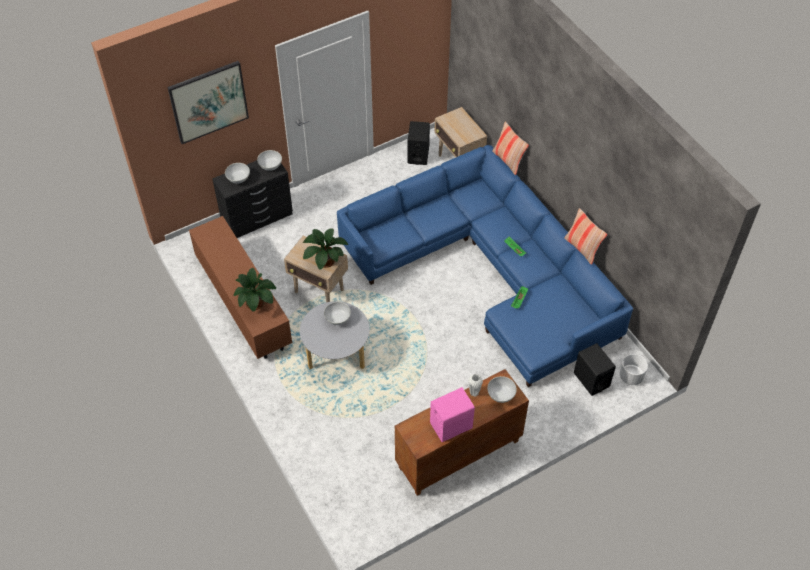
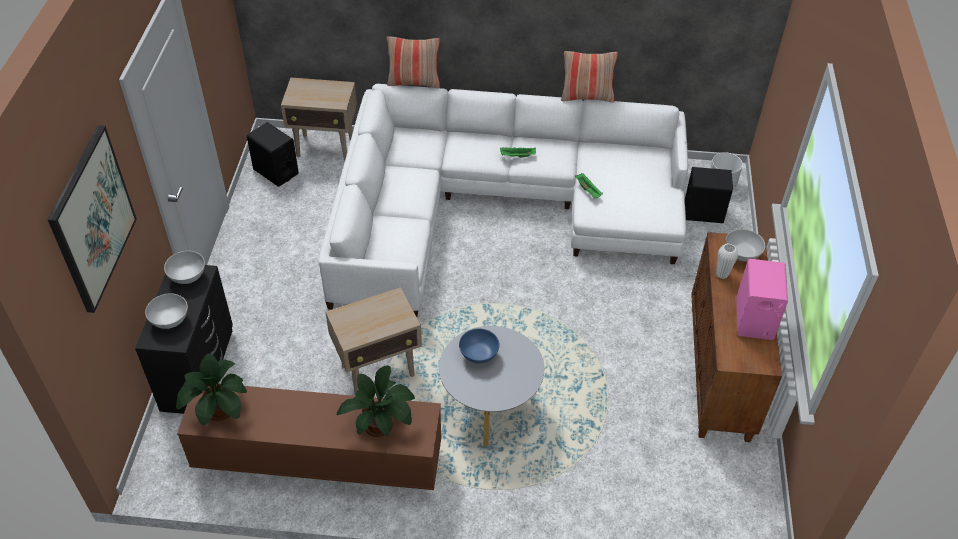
camera: 55 degrees left, 5 degrees down
potted plant [303,228,348,270] -> potted plant moved to [176,353,247,426]
white bowl [324,302,351,325] -> blue bowl [459,328,500,364]
blue sofa [337,145,633,387] -> white sofa [319,84,688,317]

